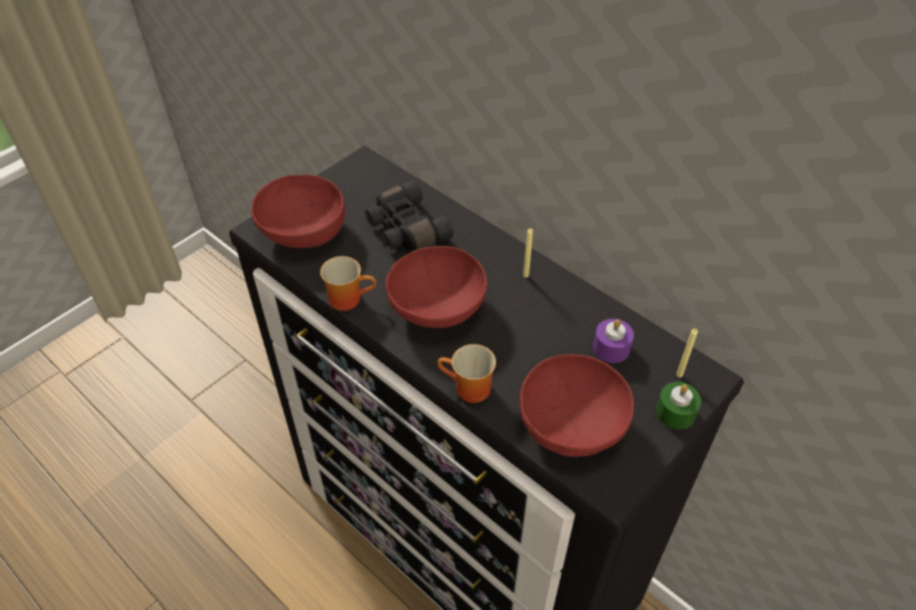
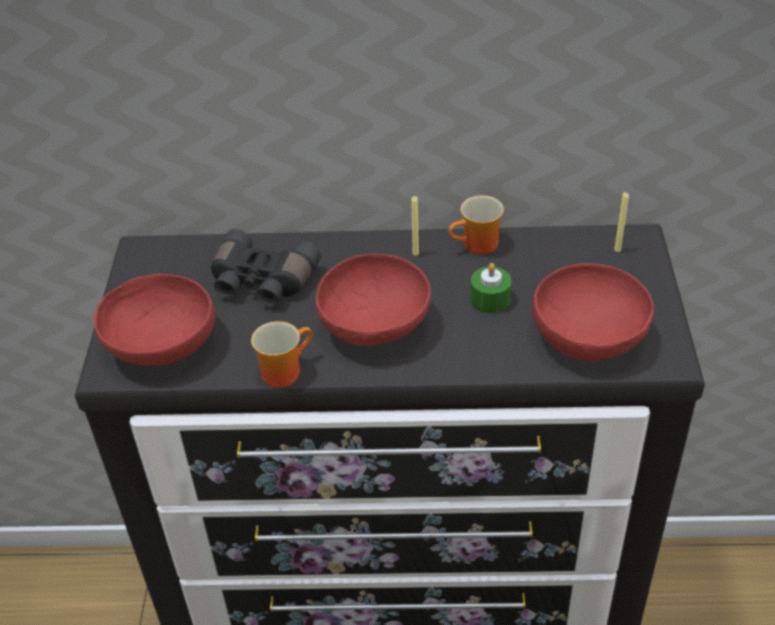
camera: 40 degrees left, 5 degrees down
mug [437,344,496,403] -> mug moved to [448,195,504,255]
purple candle [593,319,634,363] -> none
green candle [656,382,701,430] -> green candle moved to [471,263,511,313]

